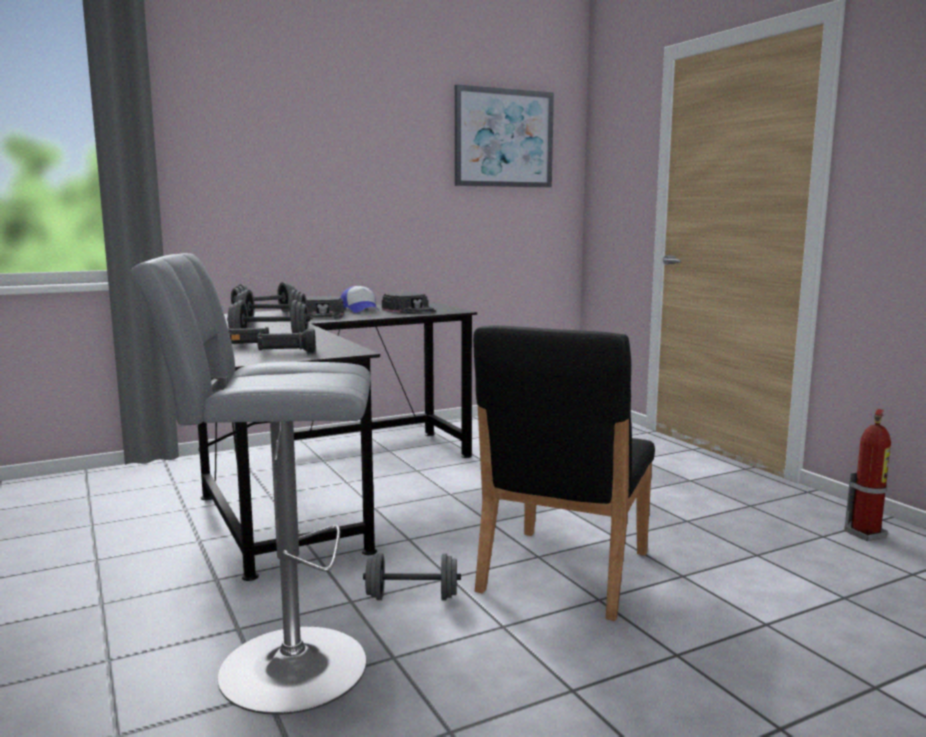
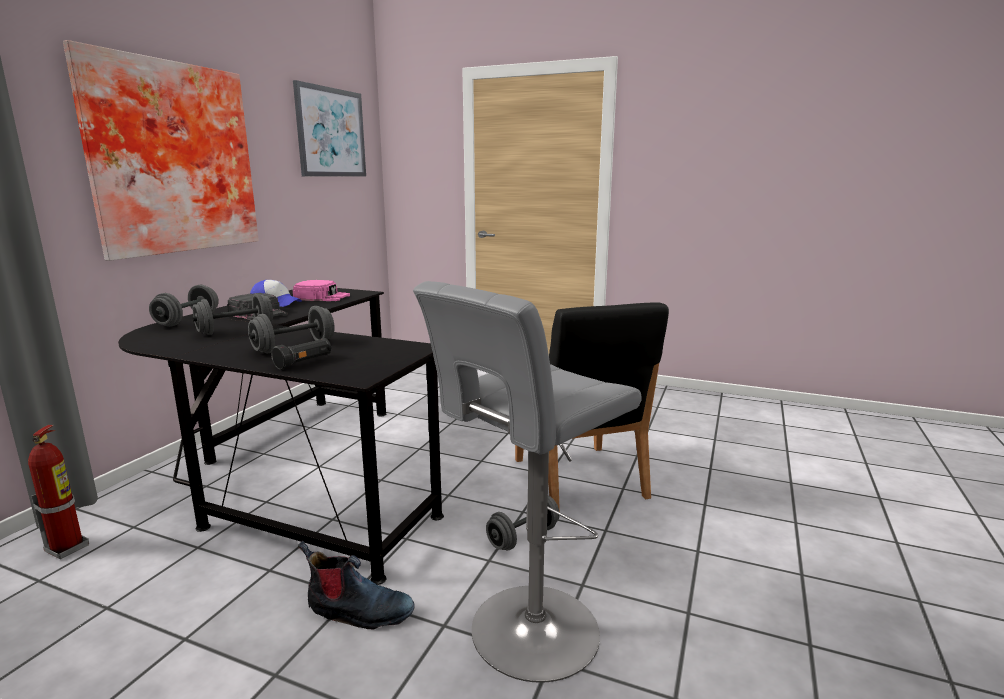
camera: 40 degrees left, 5 degrees up
black flashlight [257,329,316,352] -> none
black cap [382,292,436,314] -> pink cap [293,280,350,301]
fire extinguisher [844,409,891,541] -> fire extinguisher moved to [28,425,89,559]
none -> picture [63,40,259,261]
none -> boot [298,541,415,630]

